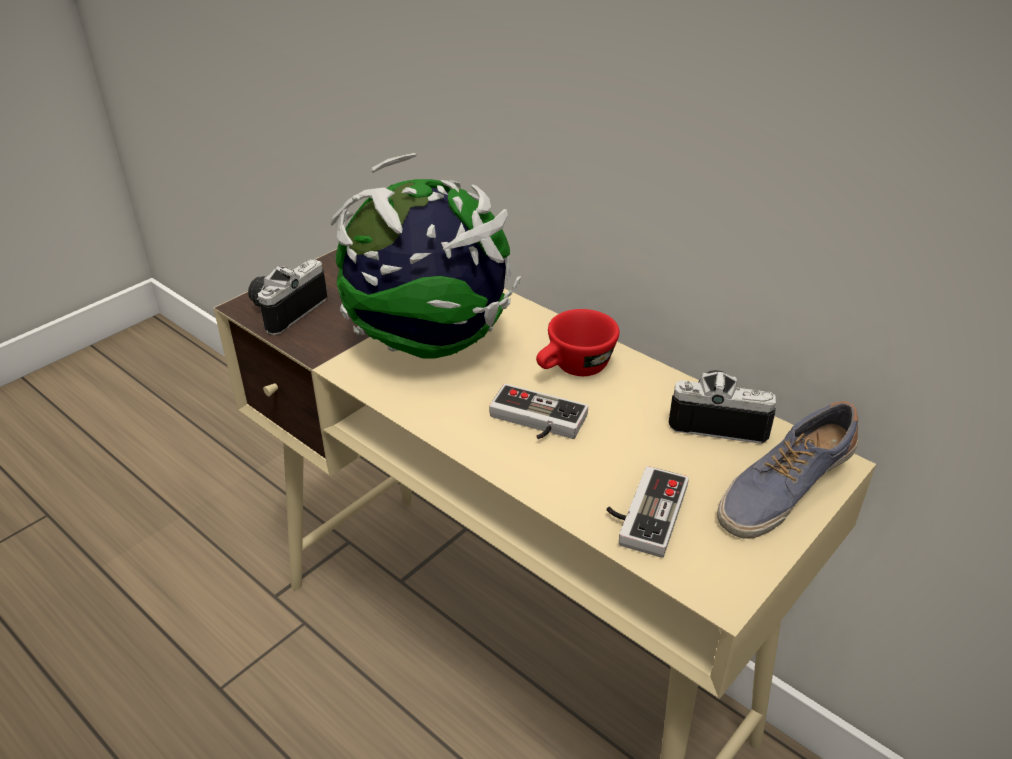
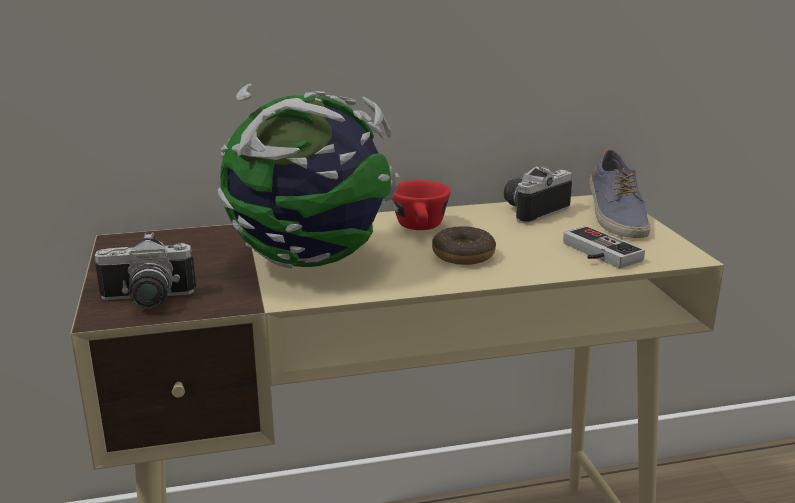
camera: 55 degrees left, 15 degrees down
camera [248,259,328,335] -> camera turned 75 degrees counterclockwise [95,232,196,309]
game controller [489,384,588,439] -> donut [432,226,496,265]

